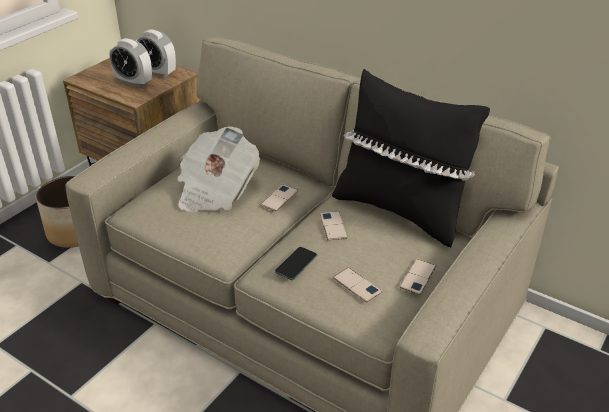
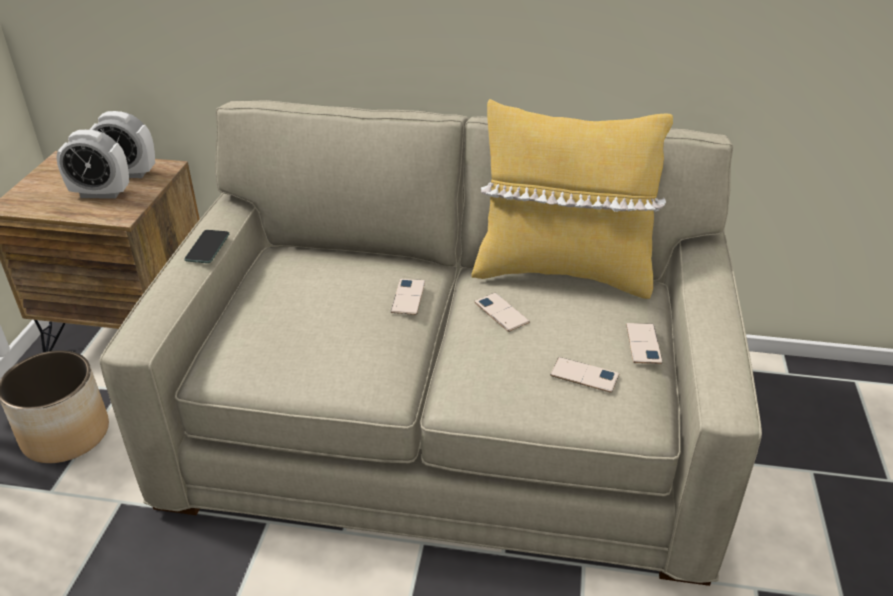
camera: 25 degrees left, 0 degrees up
newspaper [177,126,260,212] -> none
phone [275,247,317,280] -> phone moved to [184,230,229,263]
black pillow [332,69,490,247] -> yellow pillow [472,99,673,299]

